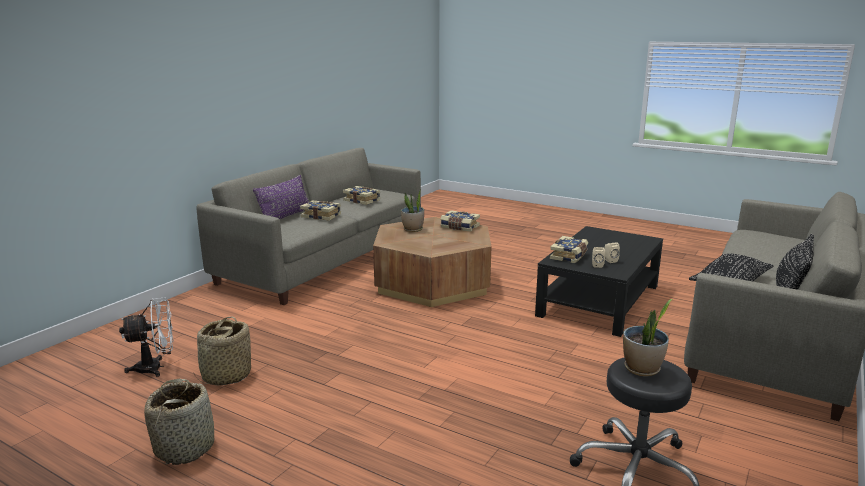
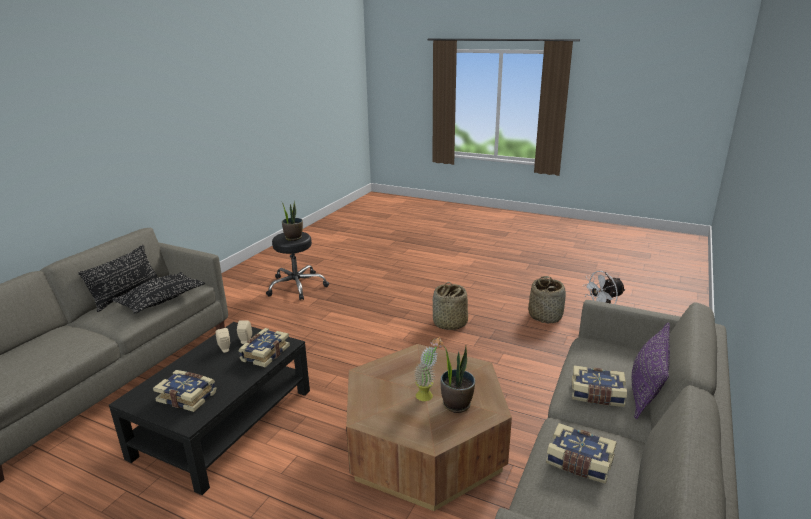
camera: 175 degrees right, 5 degrees up
basket [144,378,214,465] -> basket moved to [432,282,468,330]
book [441,210,480,232] -> book moved to [153,370,216,412]
none -> potted plant [414,337,443,401]

